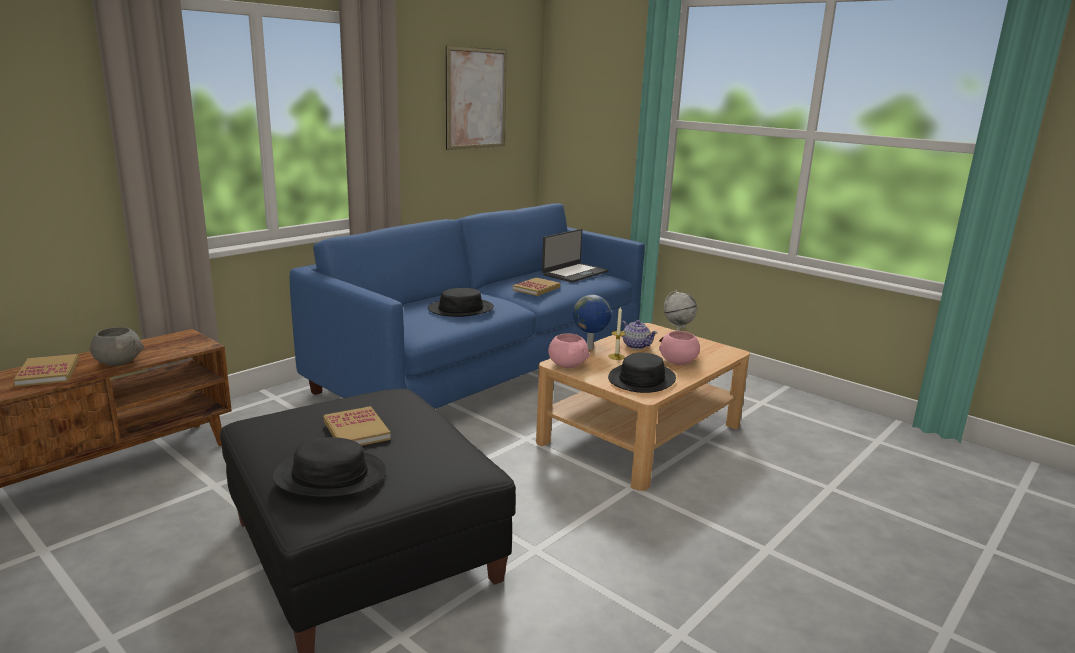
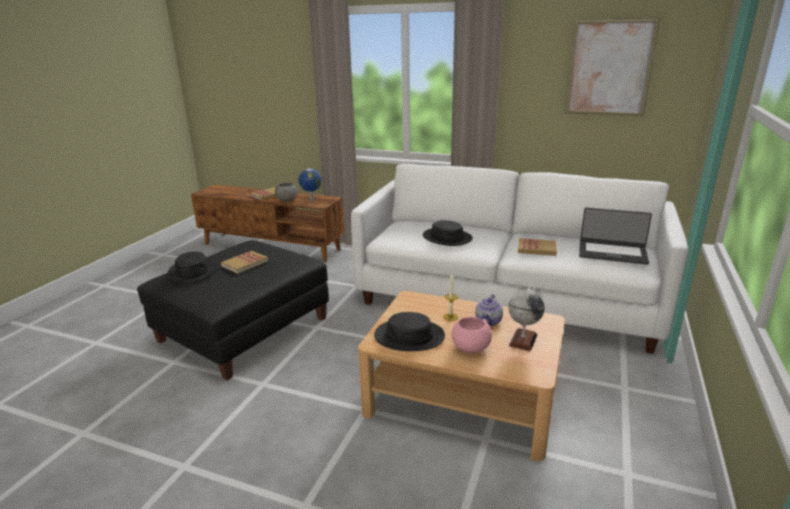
camera: 70 degrees right, 5 degrees up
blue sofa [290,203,645,409] -> white sofa [351,164,689,354]
pink bowl [548,333,590,368] -> none
globe [573,295,611,350] -> globe moved to [299,168,322,202]

